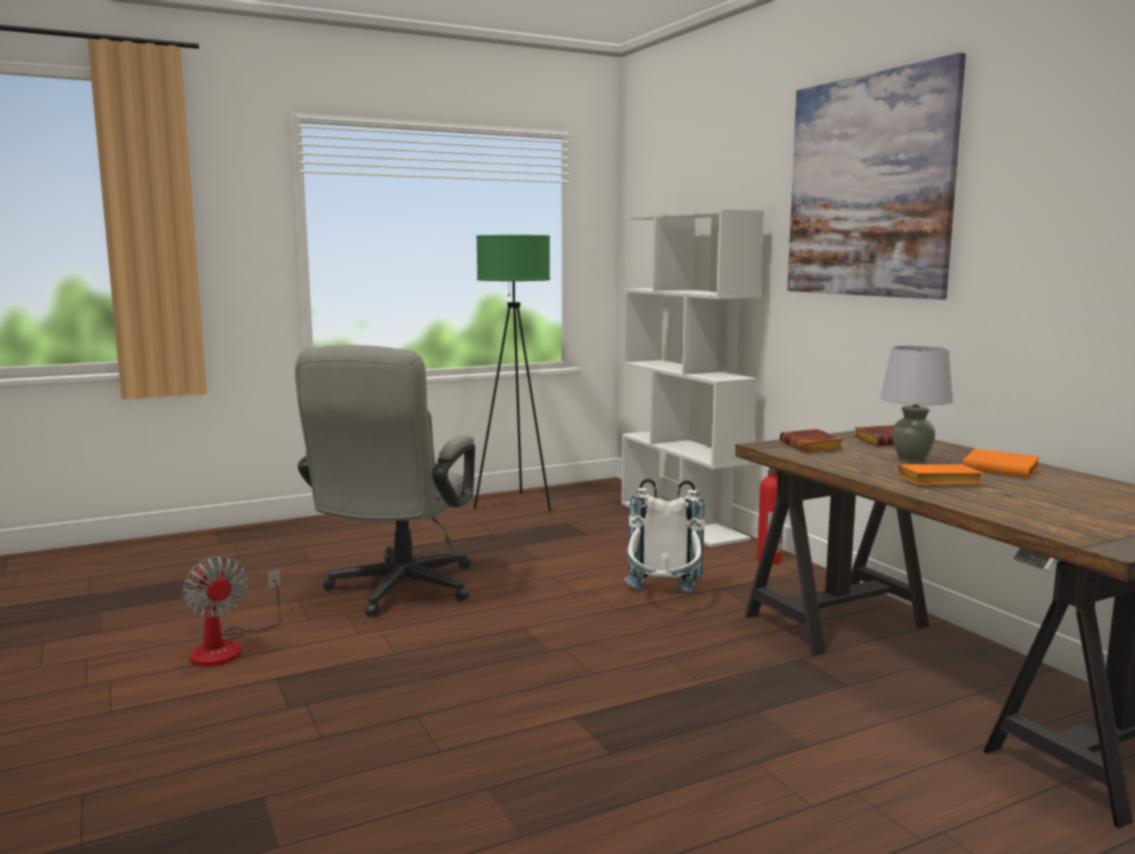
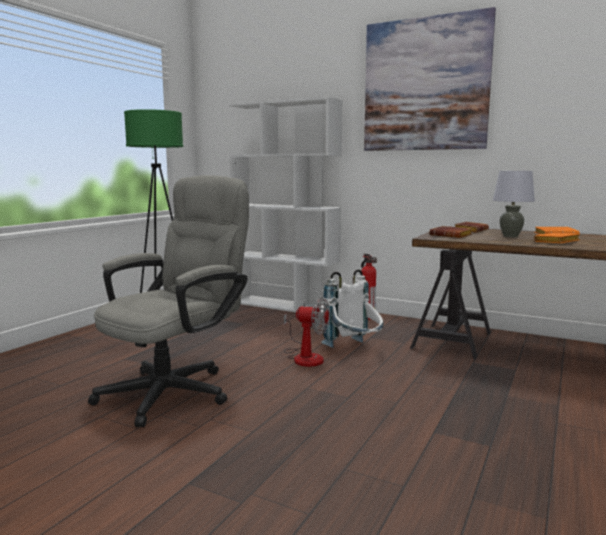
camera: 35 degrees left, 0 degrees up
fan [182,556,281,667] -> fan moved to [284,297,330,367]
grey office chair [295,345,475,616] -> grey office chair turned 120 degrees counterclockwise [88,175,249,427]

